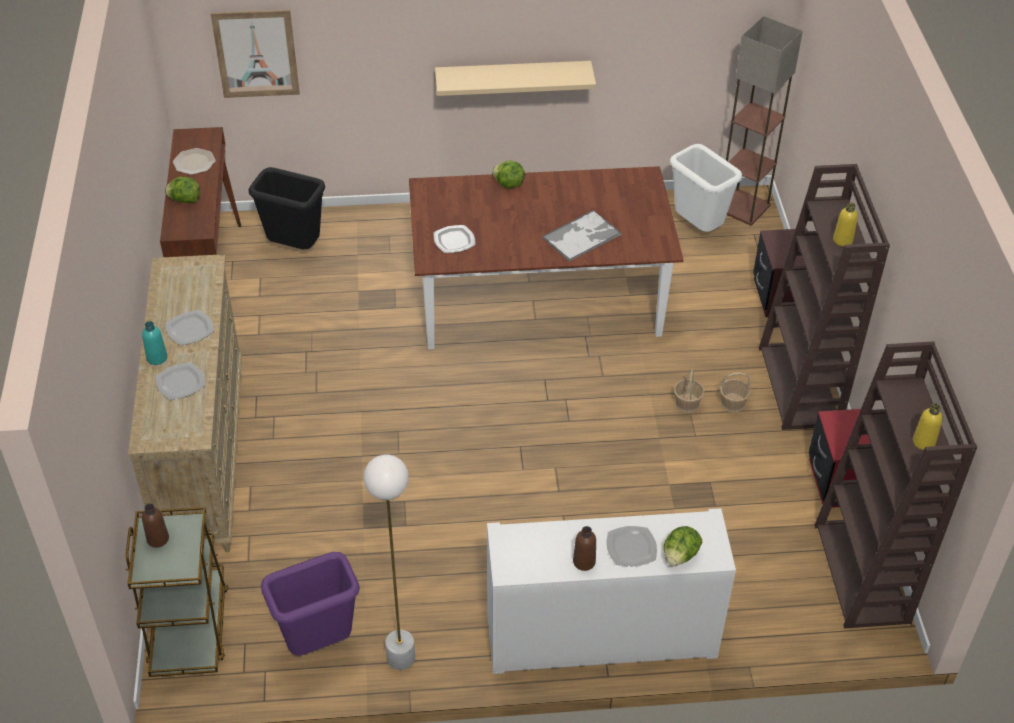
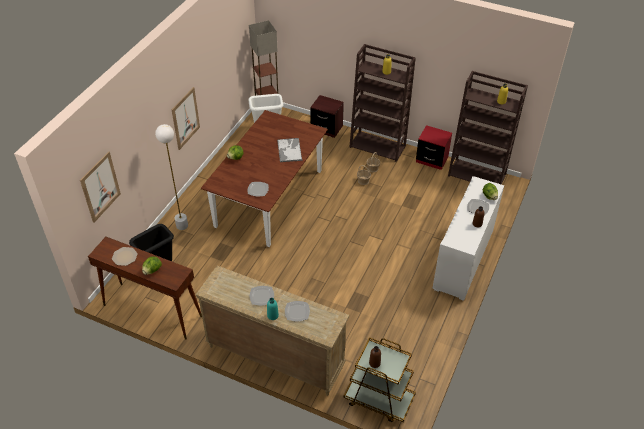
camera: 60 degrees left, 0 degrees up
purple trash can [261,552,360,656] -> none
white floor lamp [363,455,415,670] -> white floor lamp moved to [155,124,188,230]
beige shelf [435,61,596,96] -> picture [172,87,200,150]

